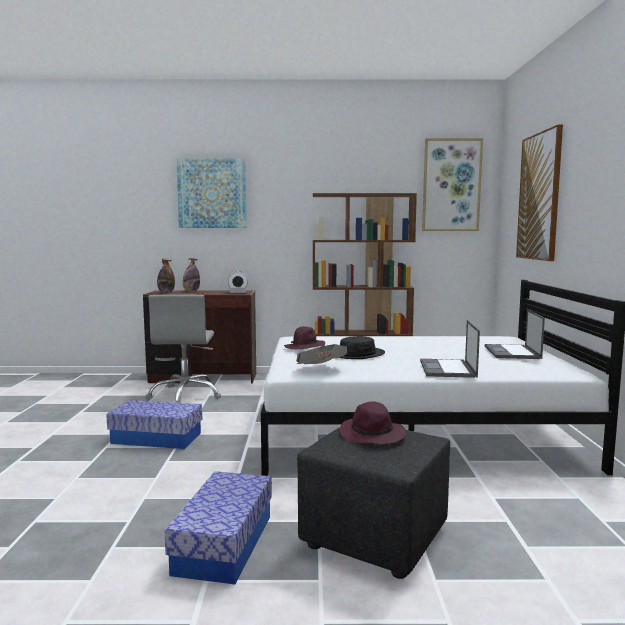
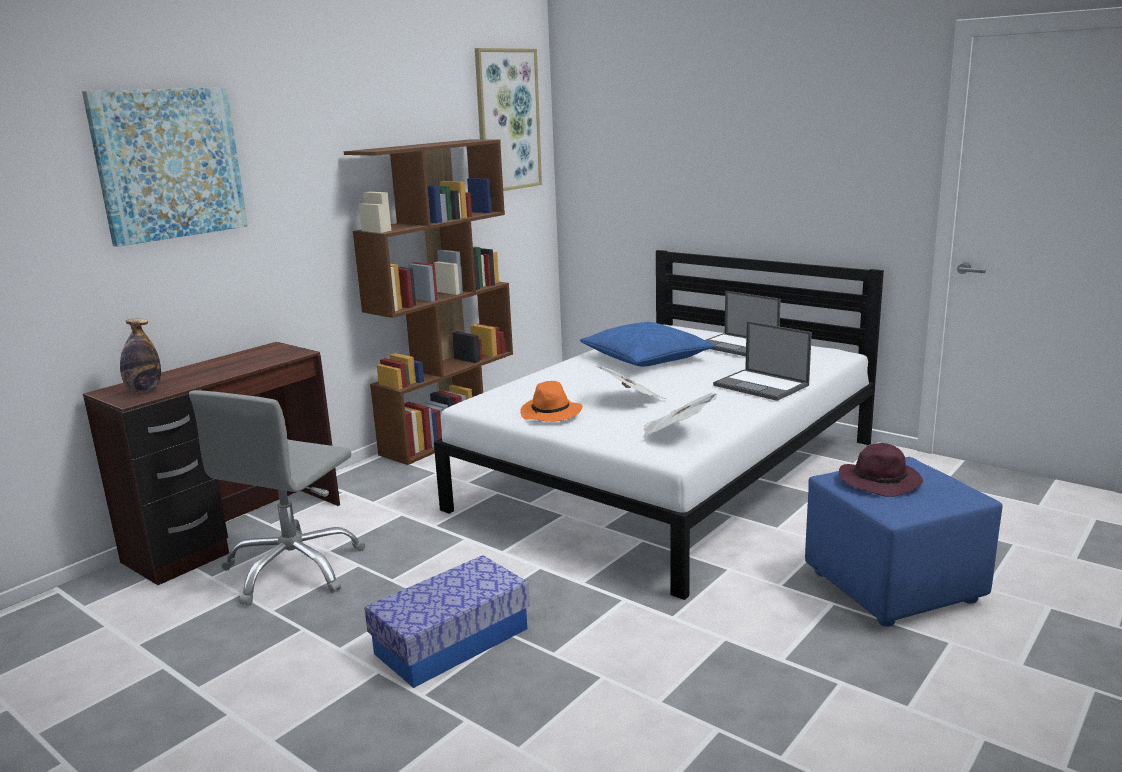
camera: 50 degrees left, 10 degrees up
grey office chair [145,294,221,403] -> grey office chair turned 75 degrees clockwise [189,390,365,606]
storage box [165,471,272,584] -> none
bottle [183,258,200,292] -> none
alarm clock [228,271,248,293] -> none
purple hat [284,326,325,349] -> orange hat [520,381,582,422]
black ottoman [297,428,450,579] -> blue ottoman [805,457,1002,627]
black hat [340,336,385,359] -> newspaper [595,366,667,399]
picture [516,125,563,261] -> none
none -> blue pillow [580,322,716,367]

